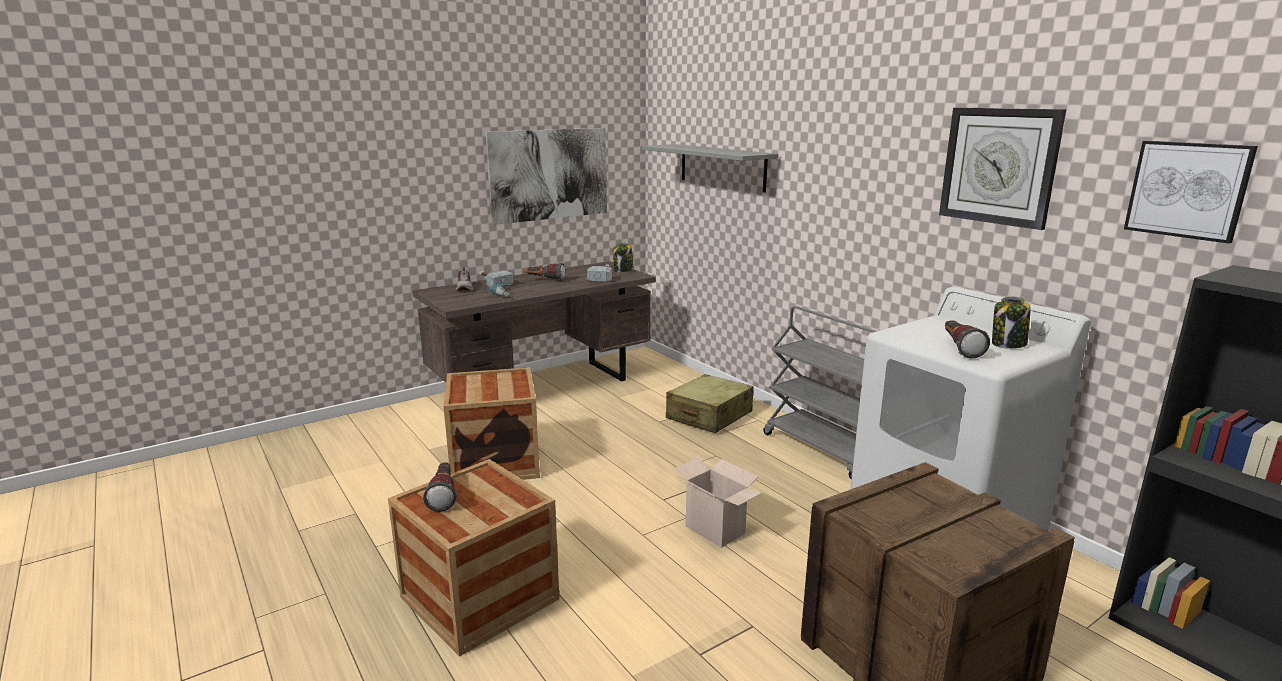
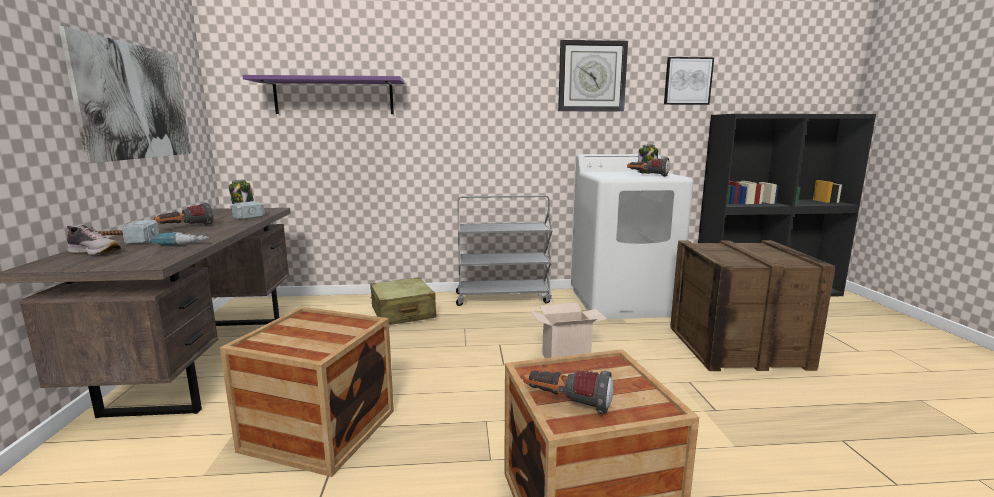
camera: 60 degrees left, 5 degrees down
grey shelf [642,144,778,192] -> purple shelf [242,75,405,114]

